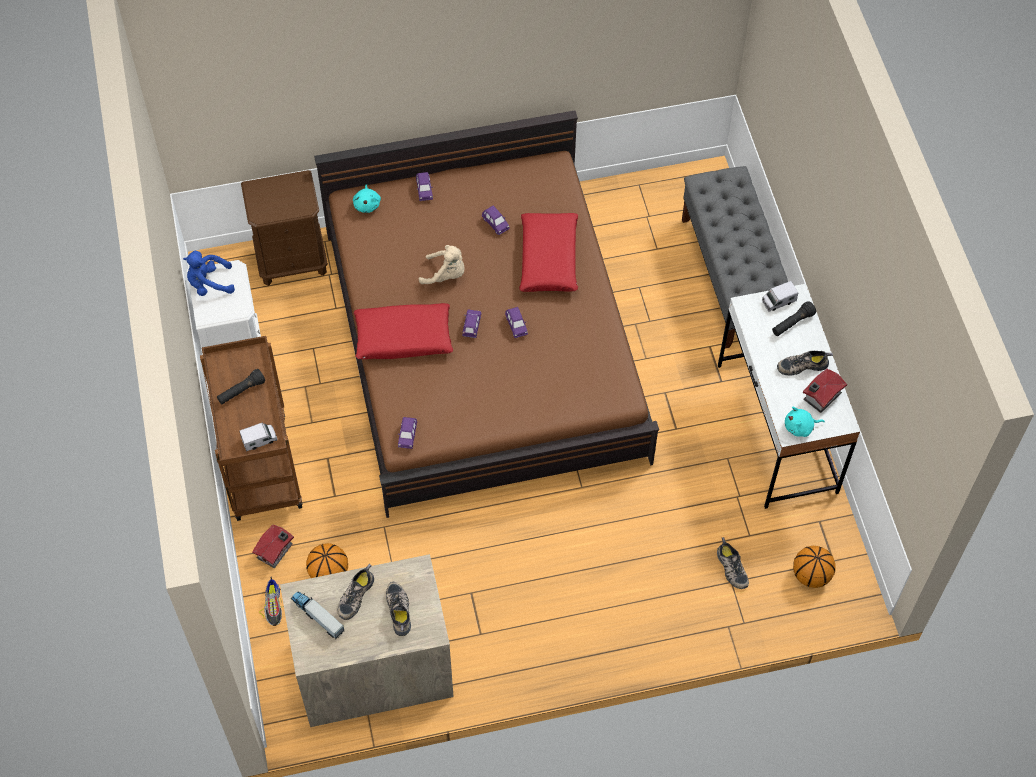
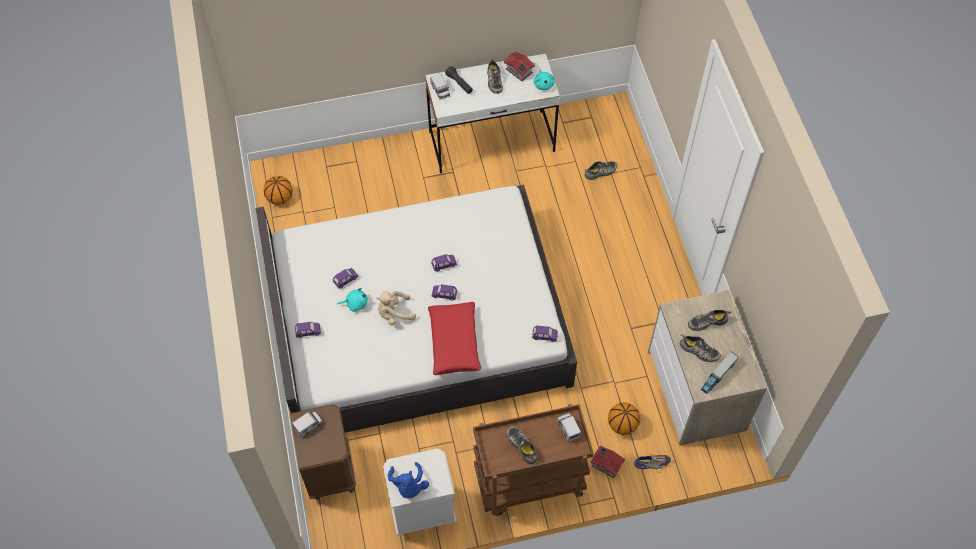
camera: 90 degrees left, 0 degrees up
black flashlight [217,369,265,404] -> shoe [507,427,537,464]
brown bed [314,110,659,518] -> white bed [256,185,578,433]
turquoise plush toy [353,184,381,213] -> turquoise plush toy moved to [337,288,368,312]
beige plush toy [419,245,465,284] -> beige plush toy turned 120 degrees counterclockwise [376,291,416,325]
red pillow [519,213,578,292] -> none
grey bench [682,166,788,348] -> none
basketball [793,546,836,588] -> basketball moved to [263,176,293,205]
none -> toy truck [292,411,323,438]

